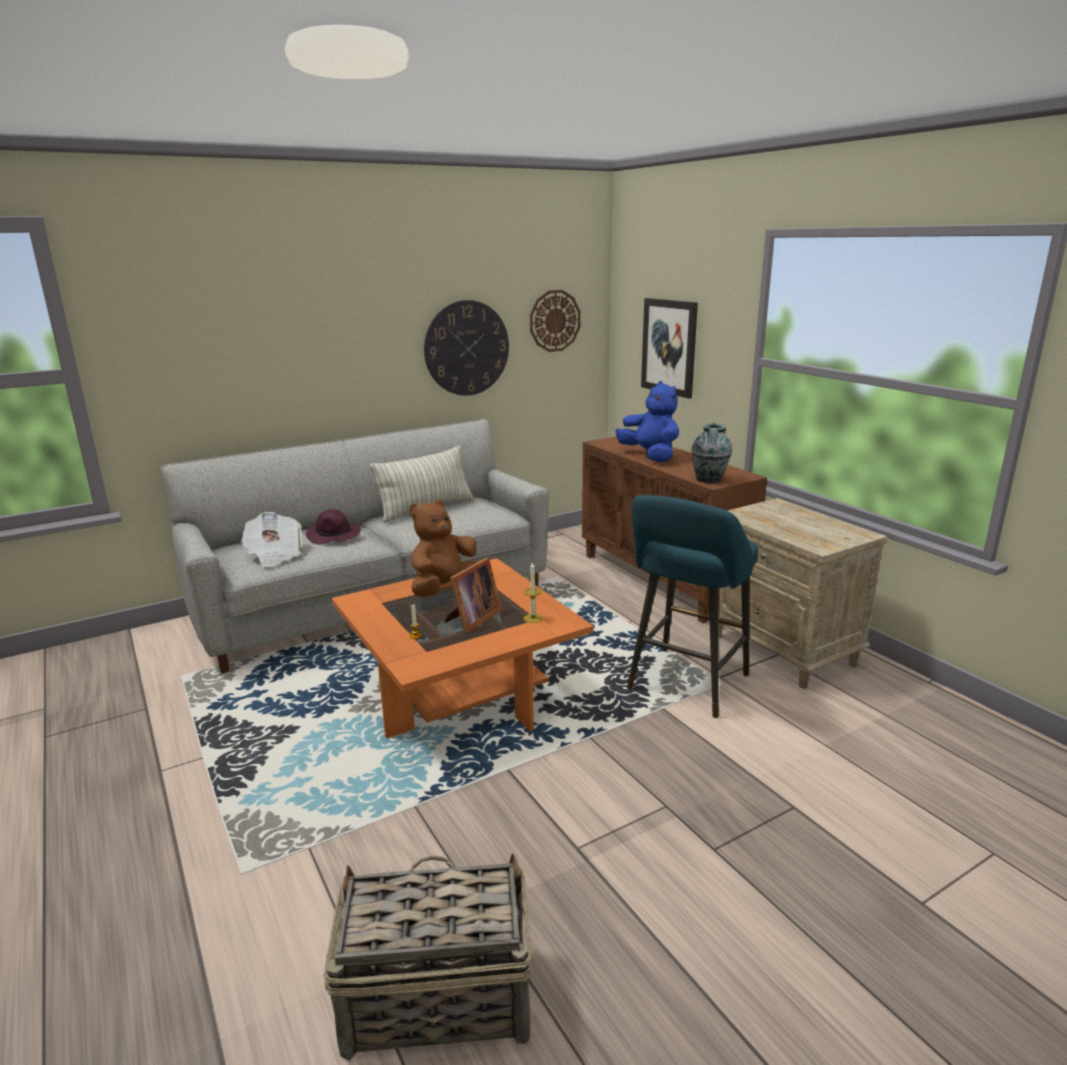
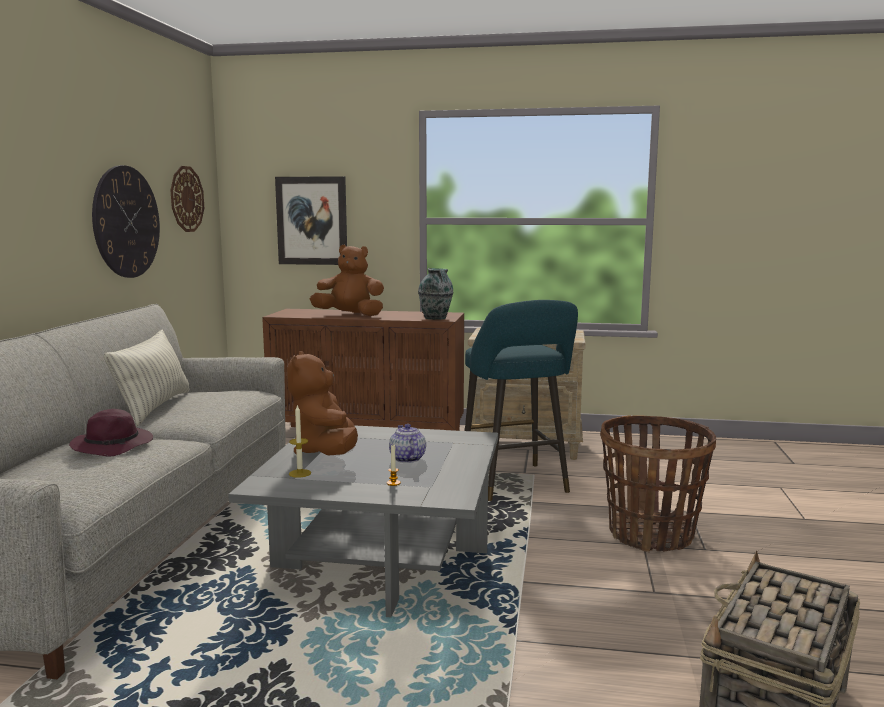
camera: 50 degrees left, 10 degrees down
newspaper [241,512,302,567] -> none
orange coffee table [332,558,594,738] -> grey coffee table [228,426,498,618]
picture frame [445,558,502,632] -> teapot [389,424,426,463]
candle [524,562,543,623] -> candle moved to [289,404,311,478]
blue plush toy [616,381,679,462] -> brown plush toy [310,244,384,316]
none -> basket [600,415,716,552]

